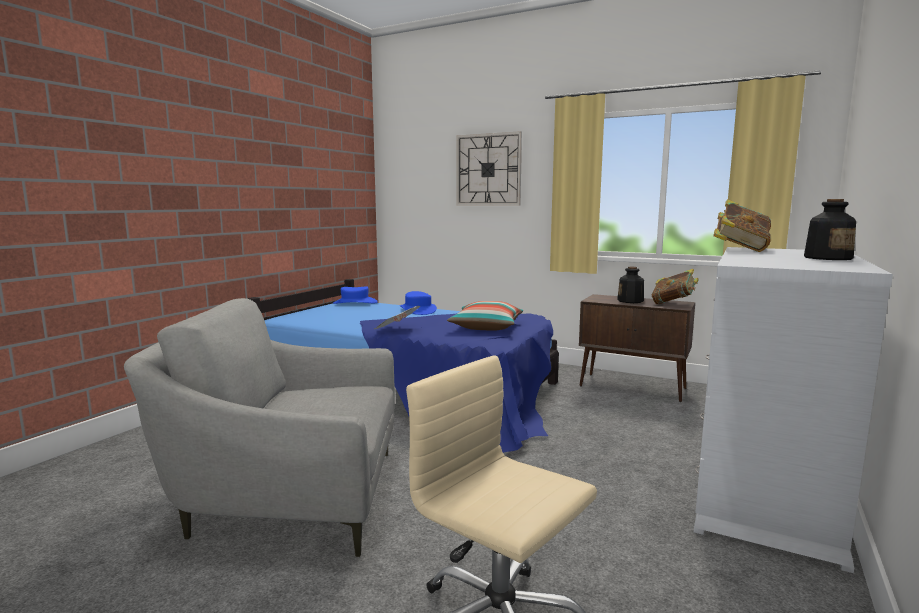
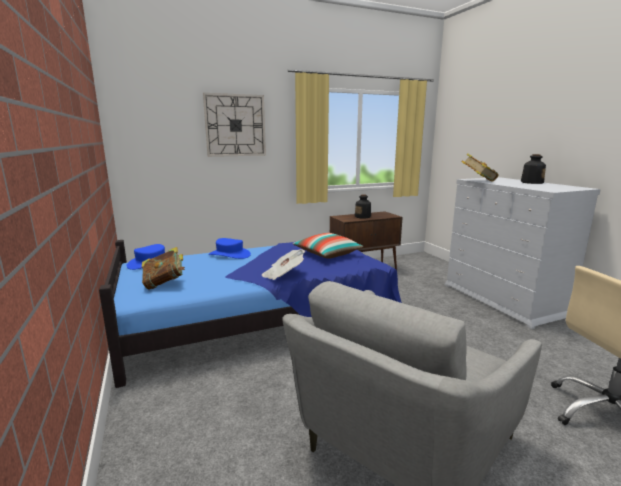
camera: 50 degrees left, 5 degrees up
book [652,269,699,304] -> book moved to [142,247,185,290]

